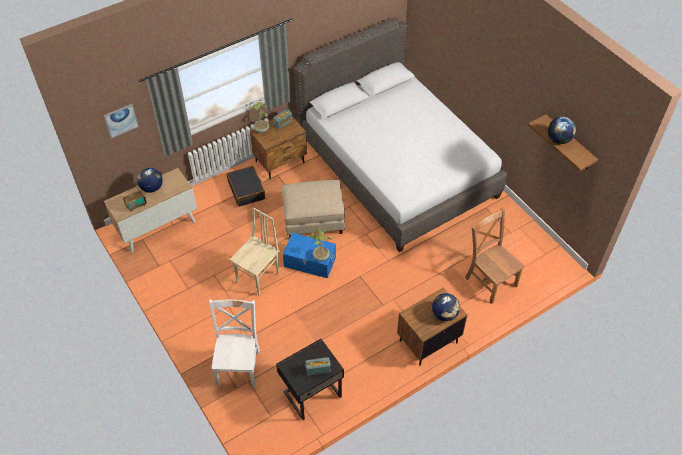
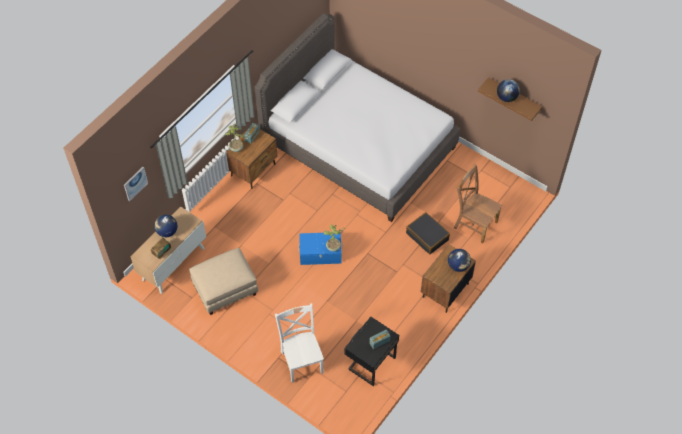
camera: 20 degrees left, 5 degrees up
black suitcase [227,166,265,207] -> black suitcase moved to [406,212,450,254]
beige chair [229,208,280,296] -> none
beige ottoman [282,180,345,239] -> beige ottoman moved to [189,248,258,315]

